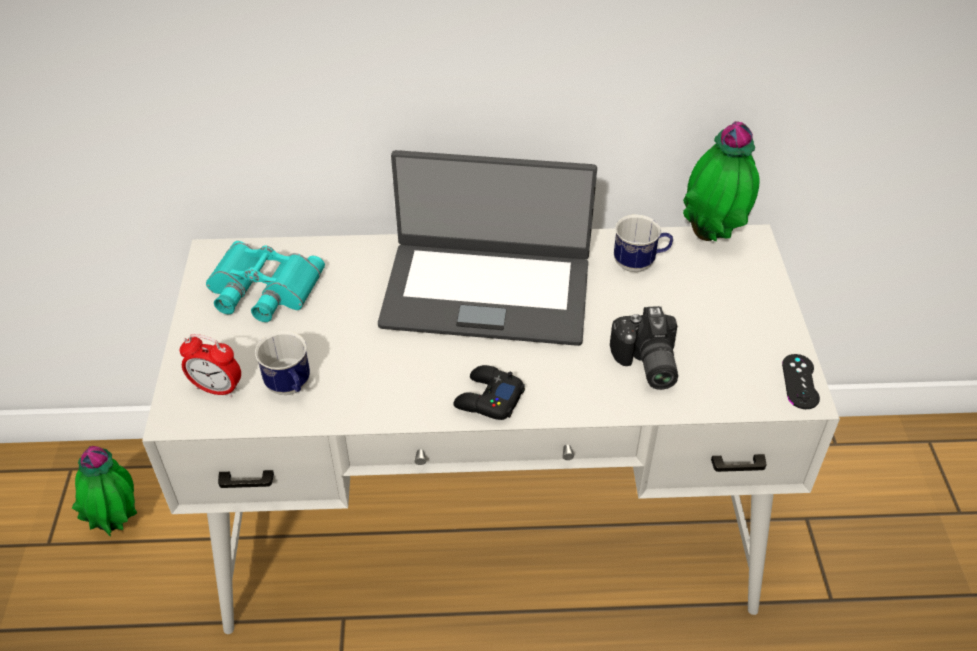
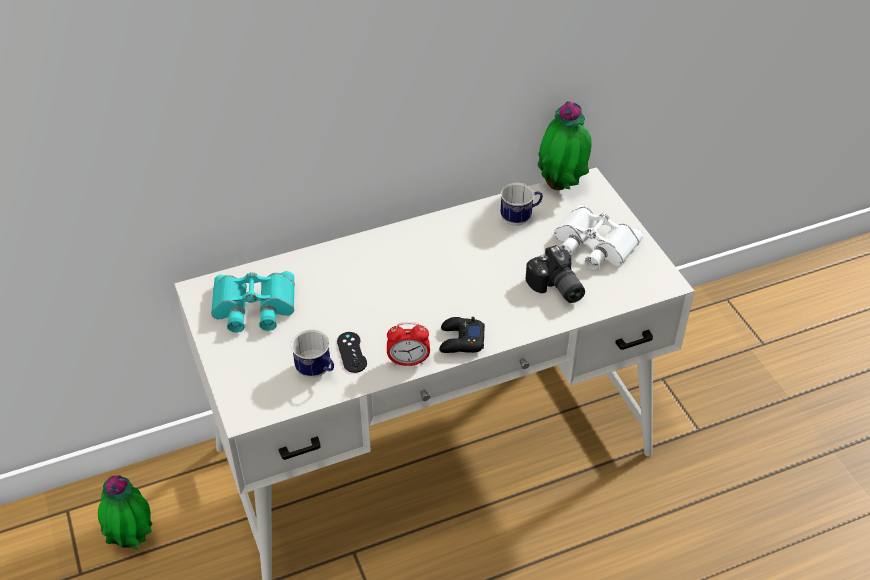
camera: 20 degrees left, 0 degrees up
alarm clock [180,334,241,397] -> alarm clock moved to [387,322,430,366]
laptop [378,150,597,346] -> none
black game controller [782,354,820,409] -> black game controller moved to [337,332,367,373]
none -> white binoculars [554,205,643,270]

